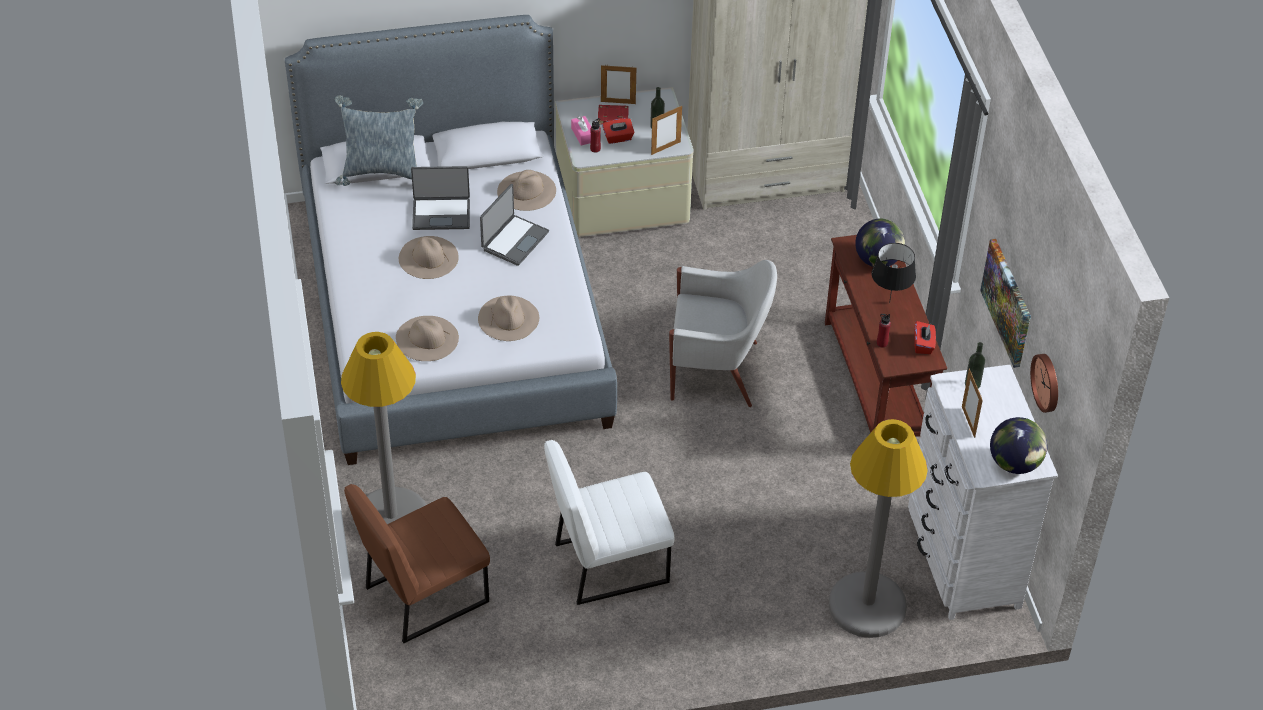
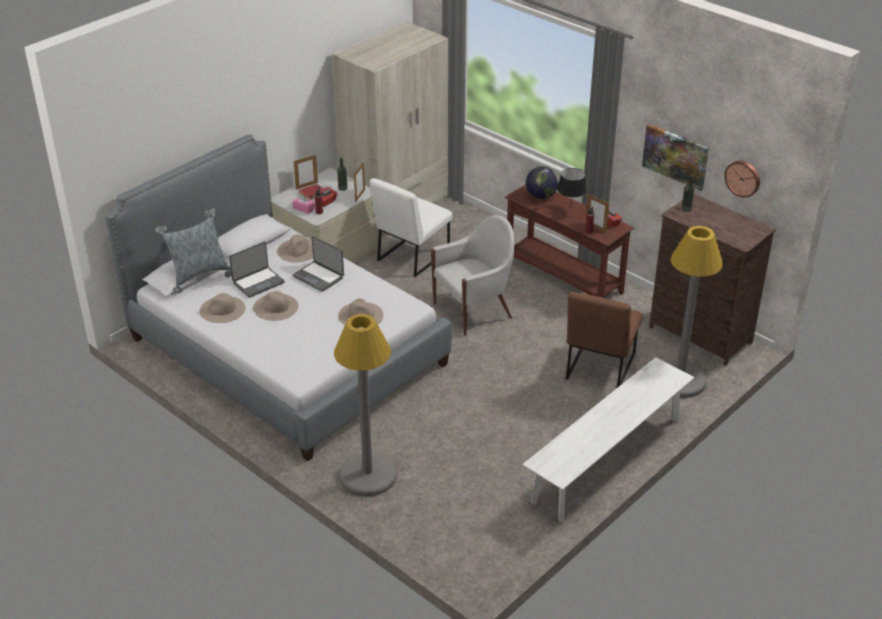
camera: 35 degrees left, 10 degrees down
brown chair [344,484,490,643] -> brown chair moved to [566,292,643,388]
beige hat [396,316,459,361] -> beige hat moved to [199,293,245,323]
laptop [480,184,549,266] -> laptop turned 135 degrees clockwise [293,236,344,292]
white chair [544,440,674,605] -> white chair moved to [370,178,452,277]
white dresser [908,365,1058,620] -> brown dresser [649,194,776,366]
picture frame [962,369,983,438] -> picture frame moved to [585,194,609,233]
globe [990,417,1047,474] -> none
none -> white bench [523,357,694,522]

